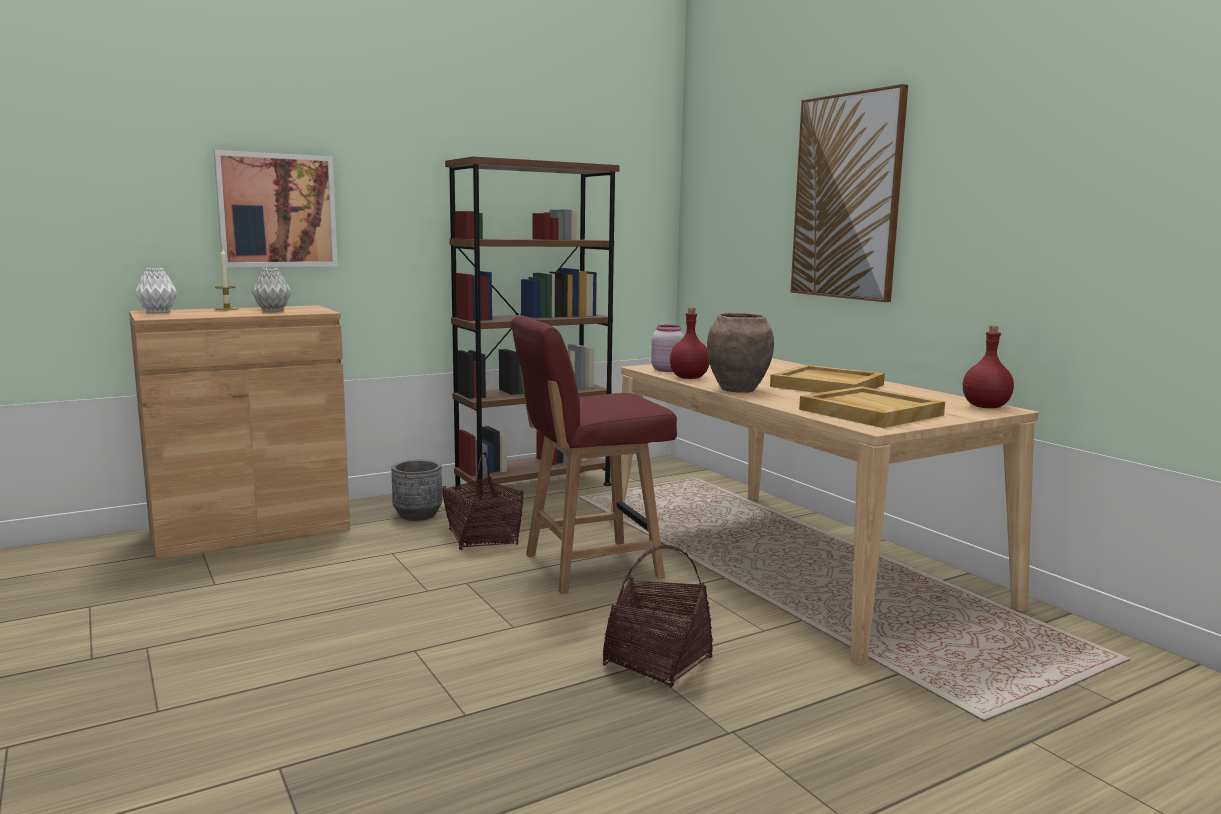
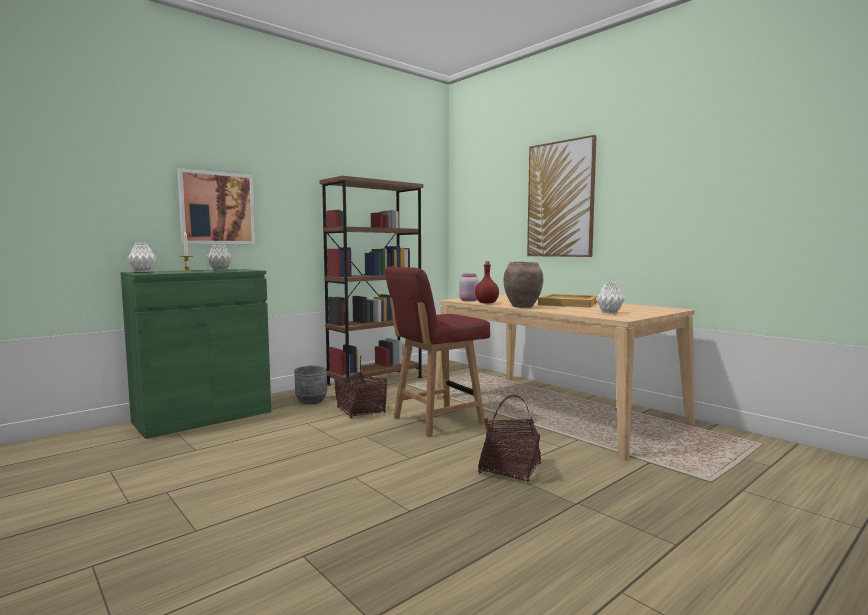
camera: 10 degrees left, 5 degrees down
brown cabinet [129,305,350,560] -> green cabinet [121,269,271,439]
beige tray [799,386,945,428] -> white vase [596,282,624,314]
red bottle [963,326,1014,408] -> none

